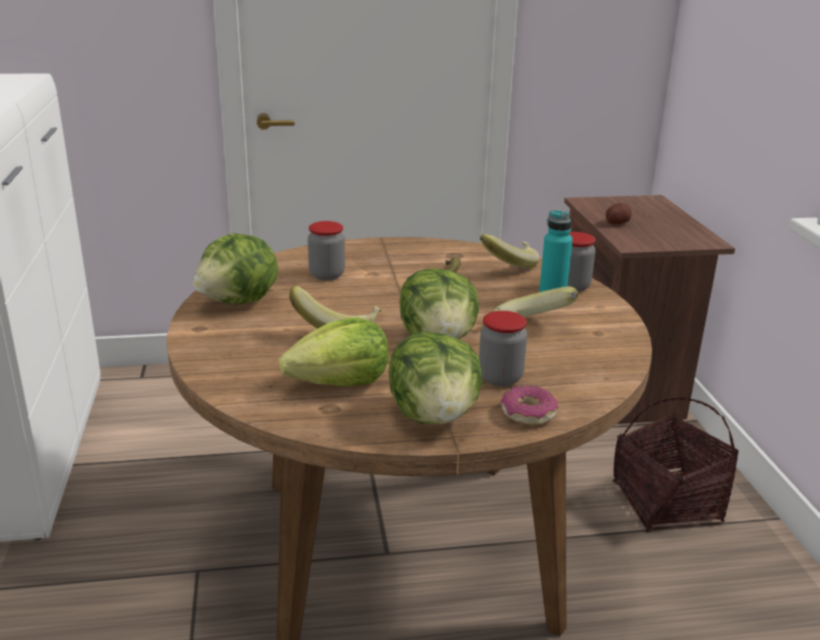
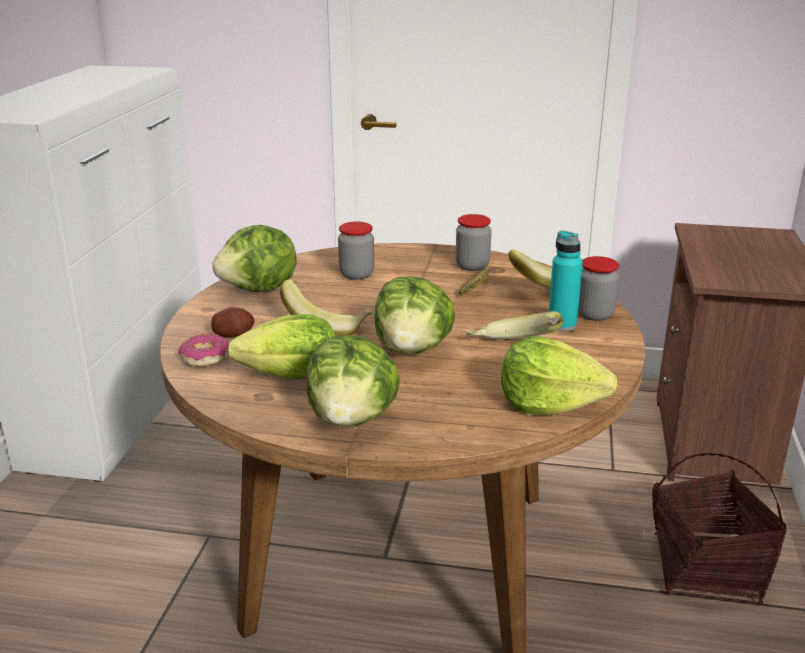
camera: 20 degrees right, 0 degrees up
jar [479,311,527,386] -> jar moved to [456,214,491,271]
donut [500,385,558,425] -> donut moved to [179,334,229,366]
potato [606,203,632,225] -> potato moved to [211,307,255,337]
none -> lettuce [501,336,617,415]

